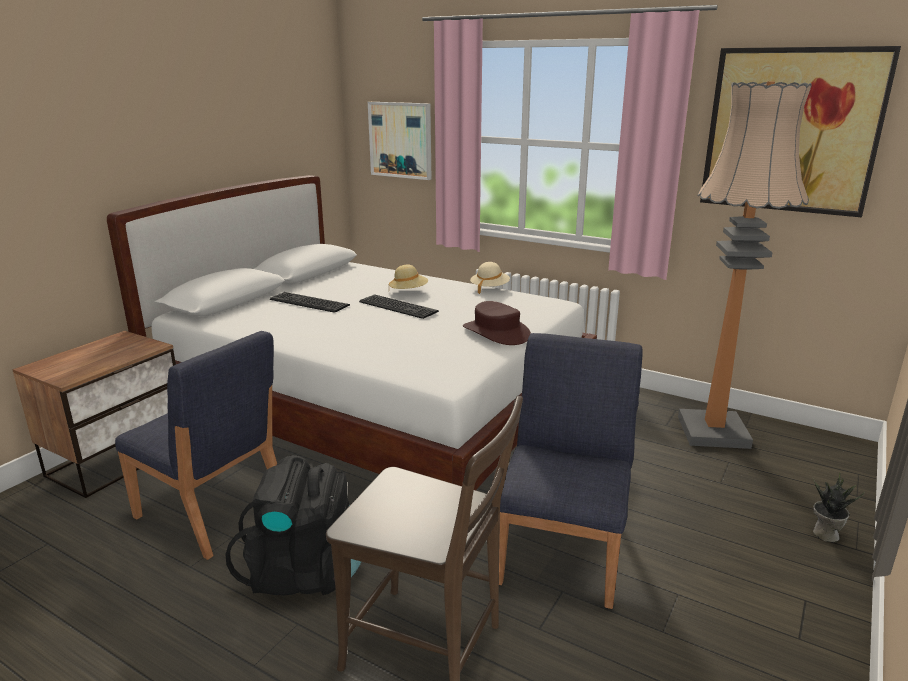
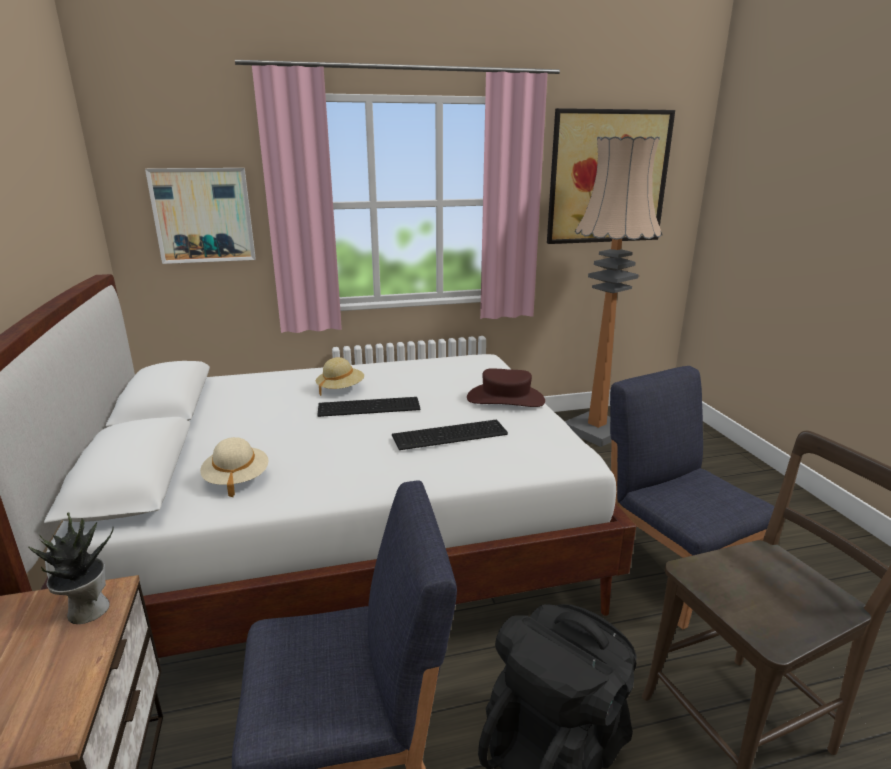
camera: 45 degrees left, 0 degrees up
keyboard [270,292,350,313] -> keyboard moved to [392,420,508,450]
beige hat [470,262,510,294] -> beige hat moved to [200,437,269,497]
potted plant [813,472,865,542] -> potted plant moved to [28,513,113,624]

